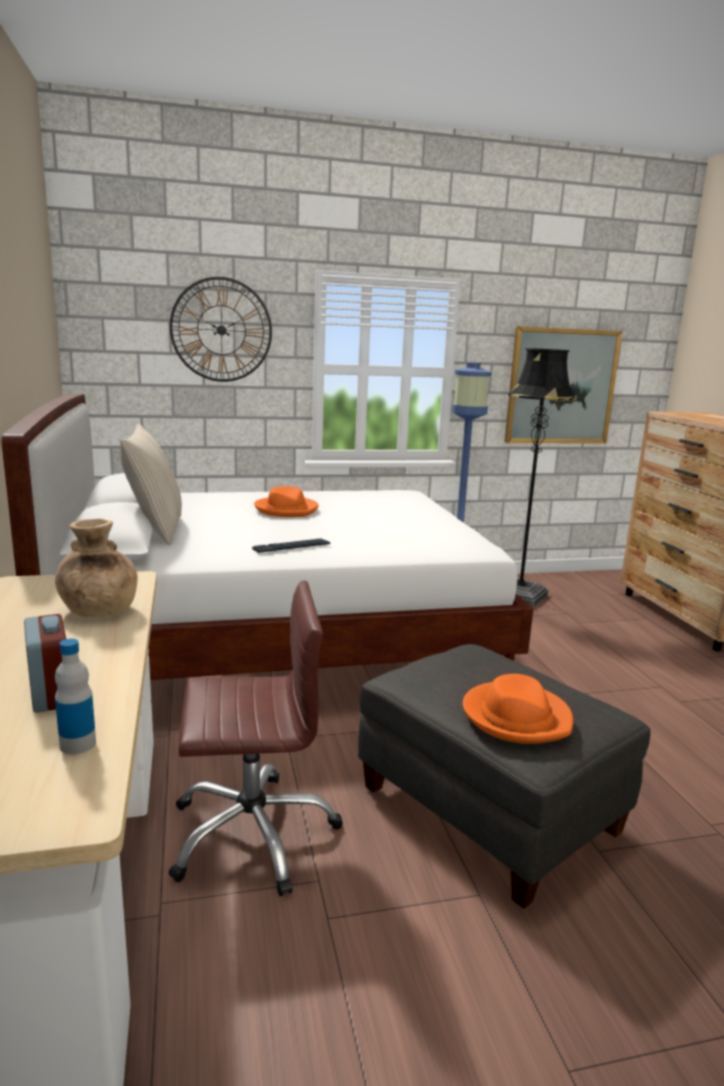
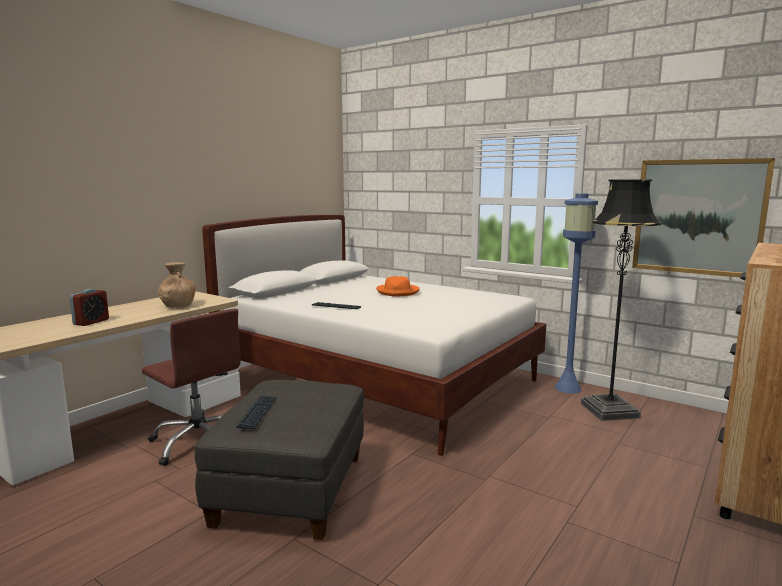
camera: 50 degrees right, 5 degrees down
bottle [55,639,96,754] -> none
beige pillow [120,424,182,545] -> none
wall clock [170,277,272,382] -> none
orange hat [463,674,573,744] -> keyboard [236,395,277,430]

